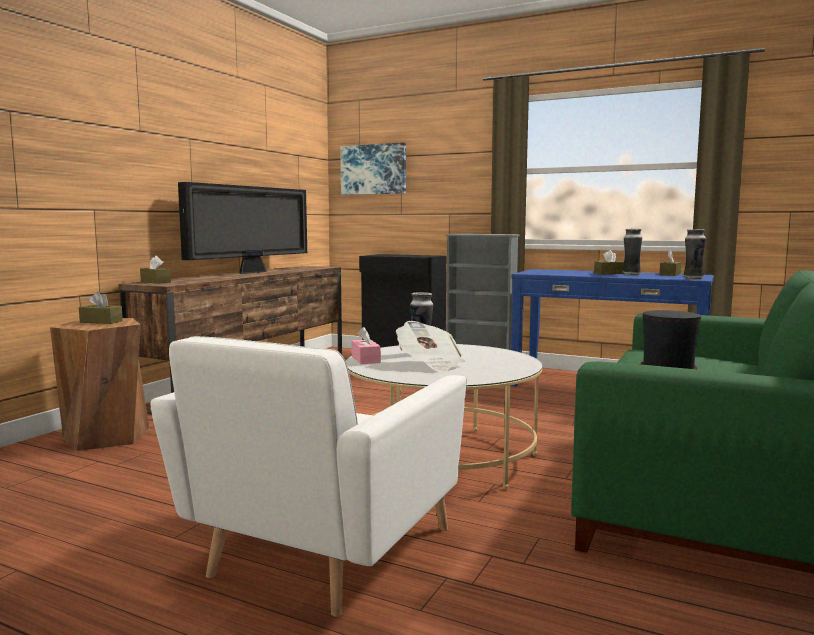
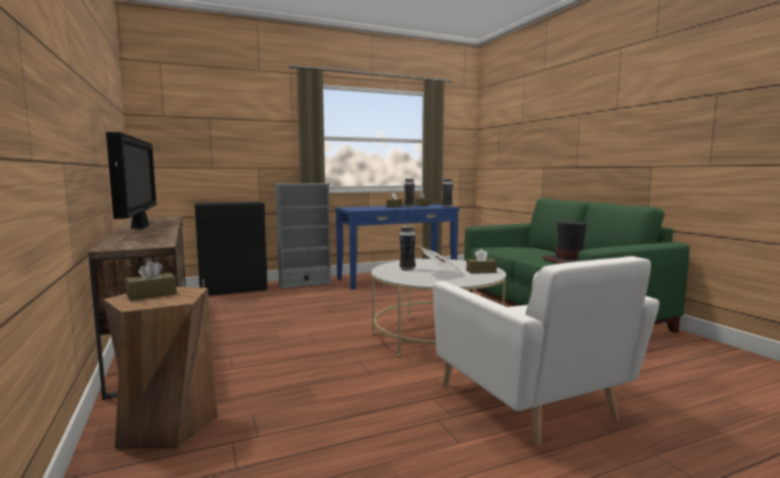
camera: 50 degrees left, 0 degrees up
brown tissue box [140,255,171,284] -> brown tissue box moved to [466,249,497,274]
picture [340,142,406,195] -> none
pink tissue box [351,327,381,364] -> none

